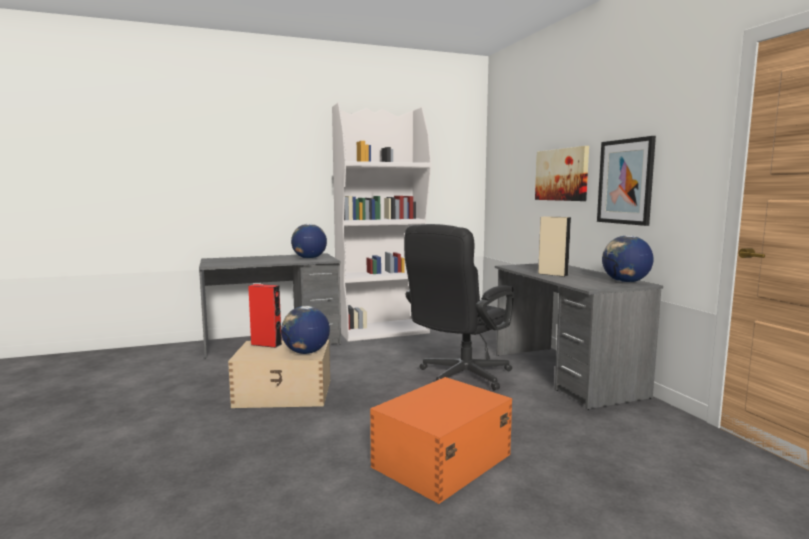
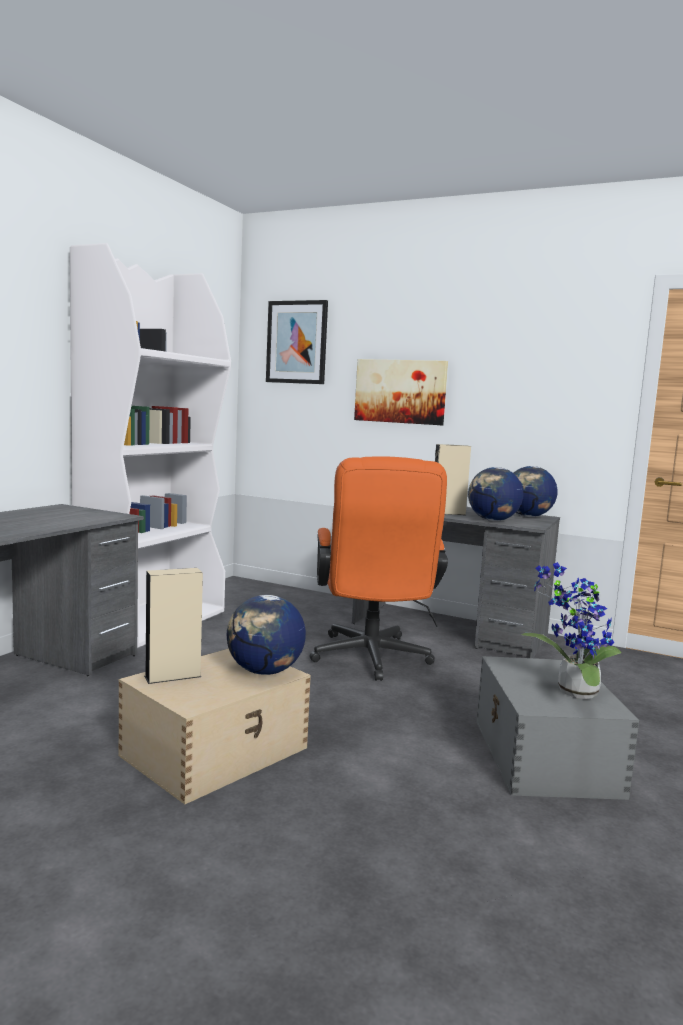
camera: 45 degrees left, 0 degrees up
red speaker [248,284,282,348] -> beige speaker [144,568,203,684]
globe [291,224,327,259] -> globe moved to [468,467,523,521]
orange storage box [370,377,512,504] -> grey storage box [476,656,640,800]
black office chair [404,224,514,390] -> orange office chair [310,456,448,681]
picture [597,136,656,226] -> picture moved to [266,300,328,384]
none -> potted plant [521,562,622,699]

